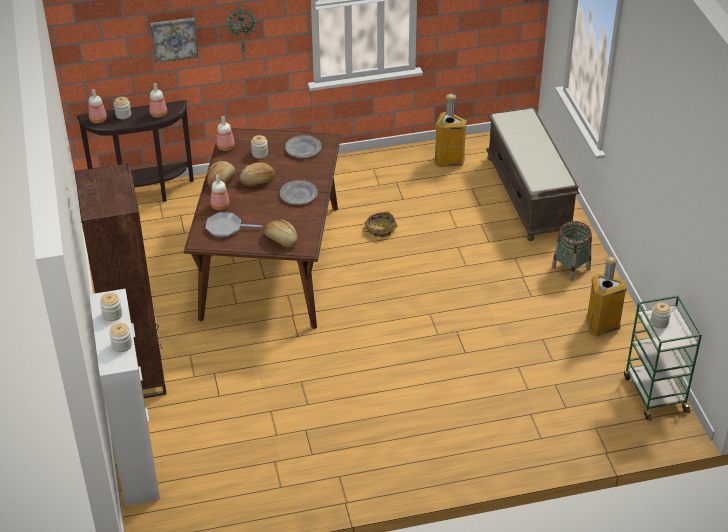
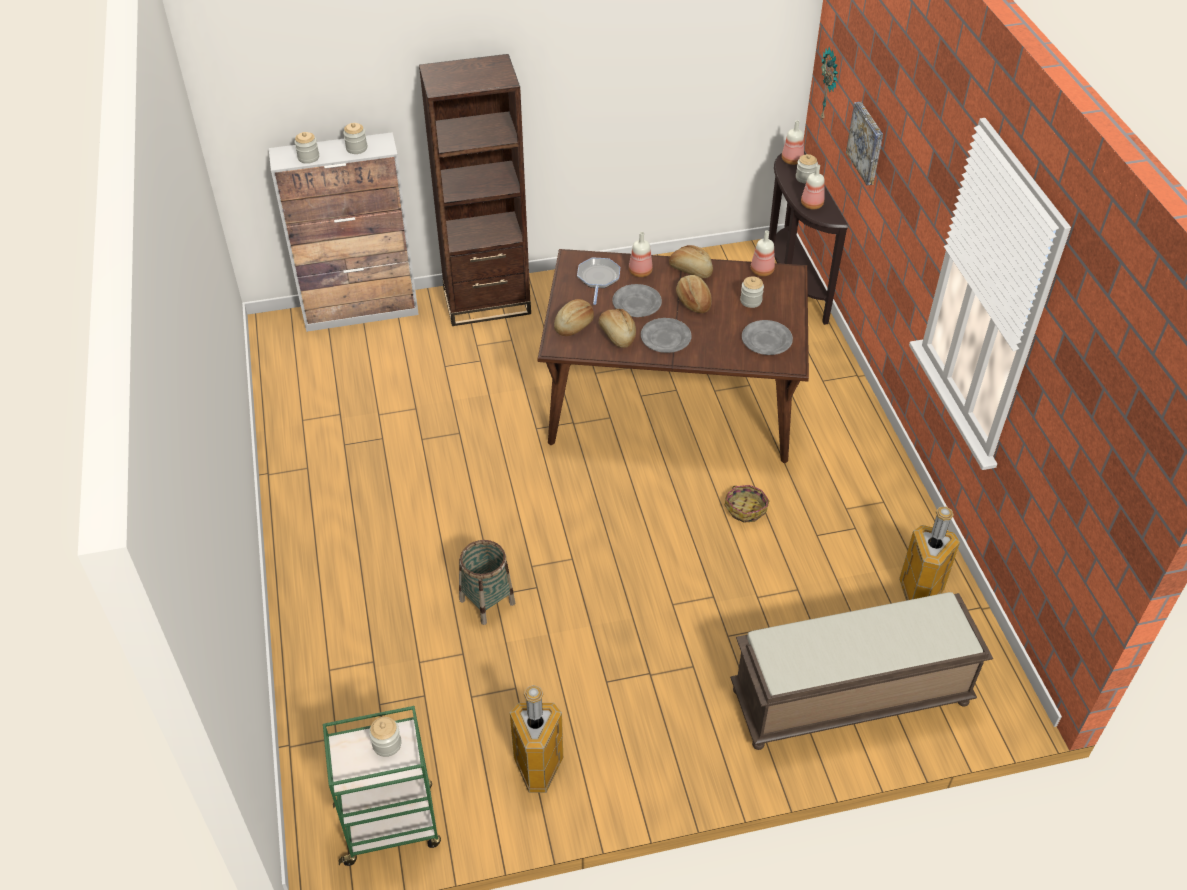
camera: 90 degrees right, 5 degrees up
wall clock [225,8,258,61] -> wall clock moved to [820,47,838,119]
basket [552,221,592,281] -> basket moved to [459,540,515,625]
none -> bread [599,309,636,348]
none -> grey plate [612,284,662,317]

